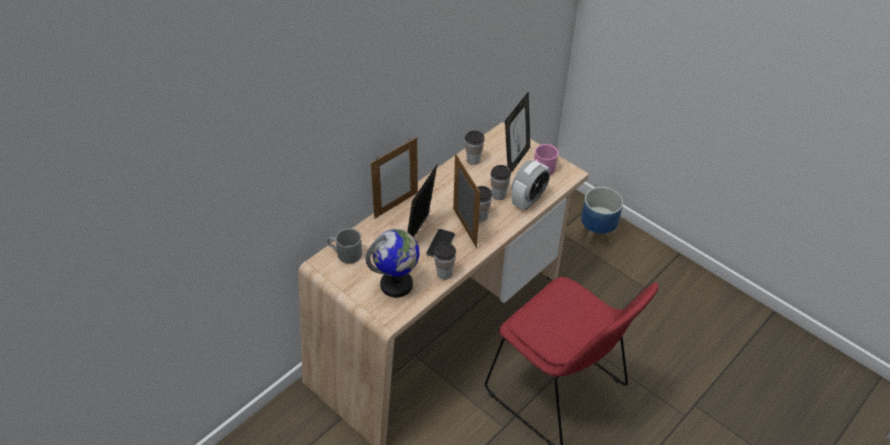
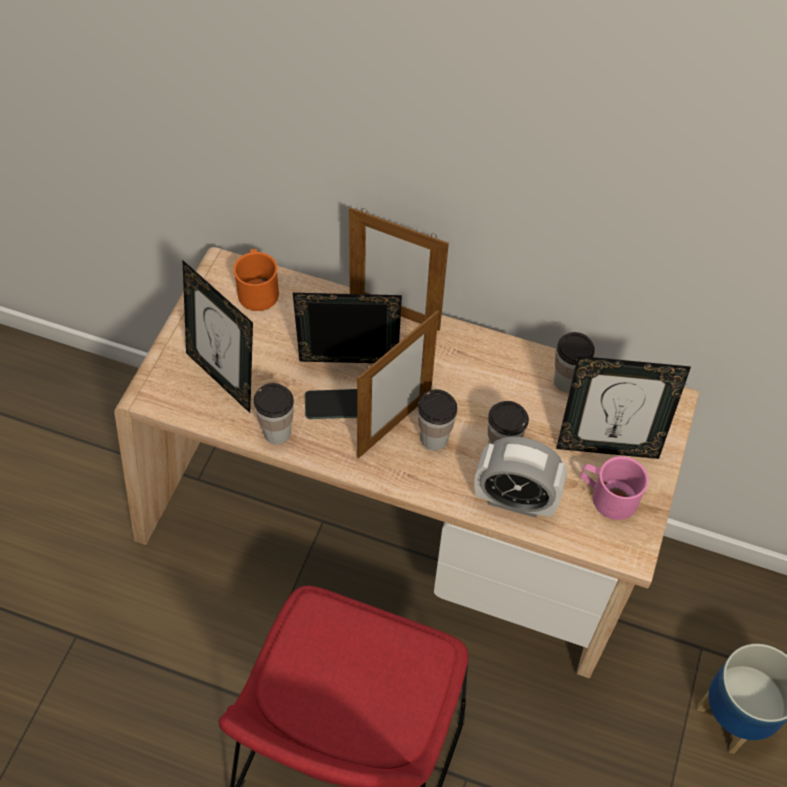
camera: 65 degrees right, 10 degrees up
grey mug [328,228,362,264] -> orange mug [234,249,279,311]
globe [366,229,420,298] -> picture frame [182,260,253,413]

